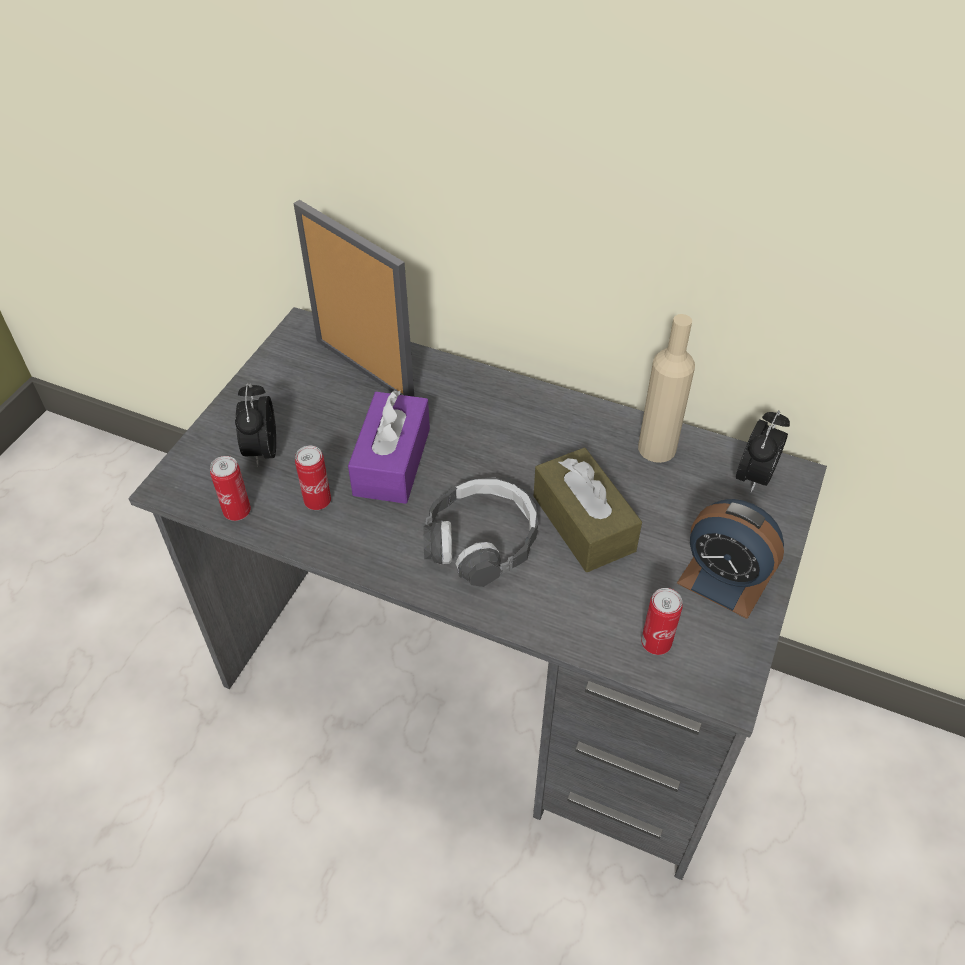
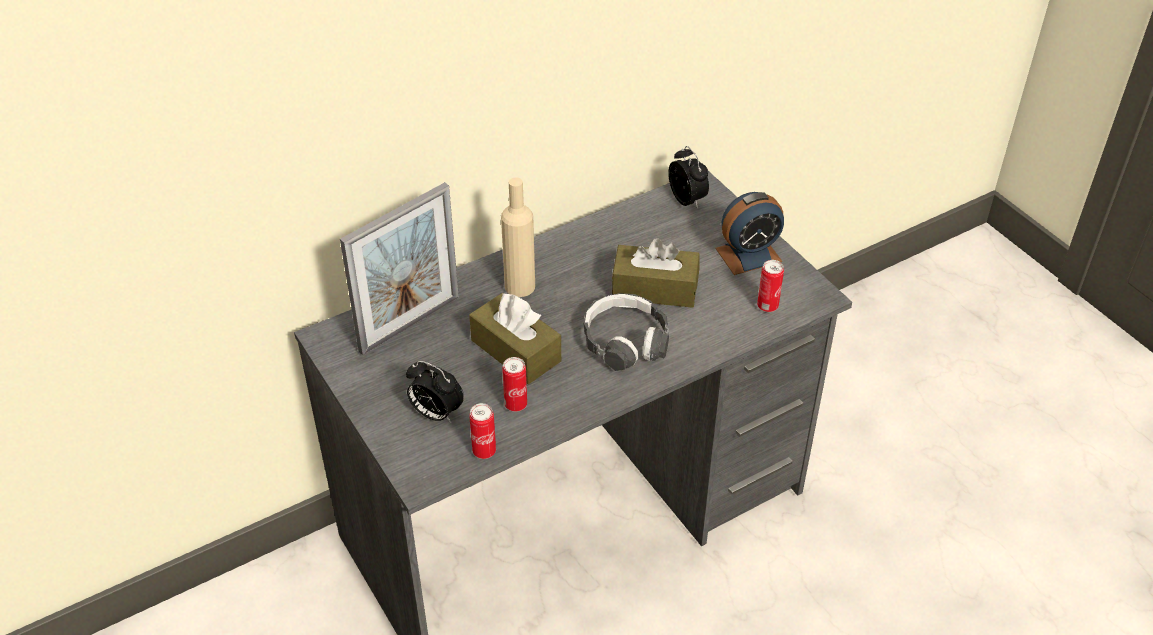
camera: 55 degrees left, 5 degrees down
picture frame [294,200,414,397] -> picture frame turned 150 degrees clockwise [340,182,459,355]
purple tissue box [348,390,430,504] -> brown tissue box [469,293,561,384]
beige bottle [638,314,695,463] -> beige bottle moved to [501,177,535,297]

